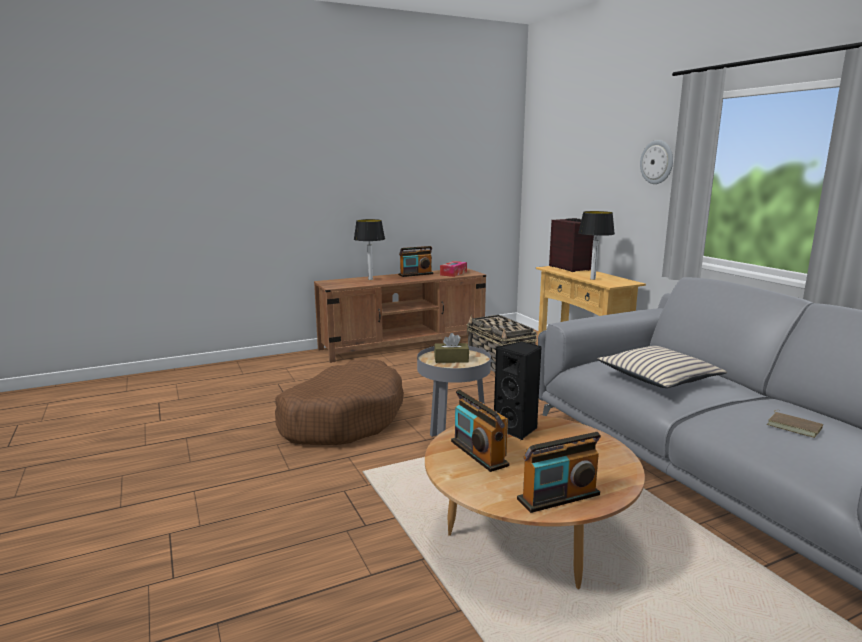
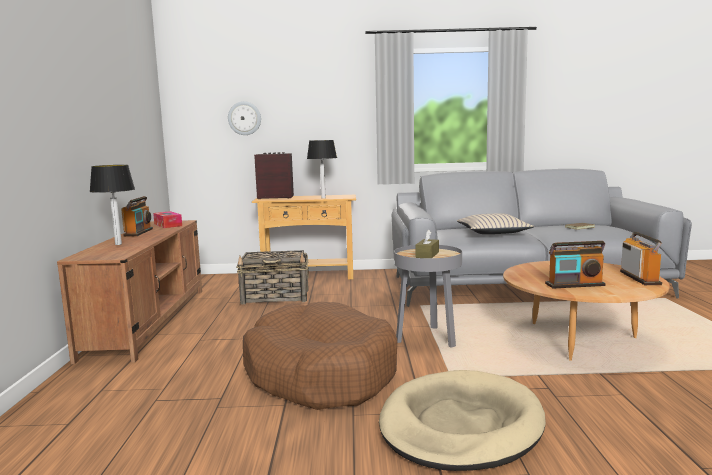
camera: 65 degrees left, 5 degrees down
black speaker [494,341,542,440] -> none
wall clock [640,140,673,184] -> wall clock moved to [228,101,261,135]
none -> beige dog bed [379,370,546,471]

